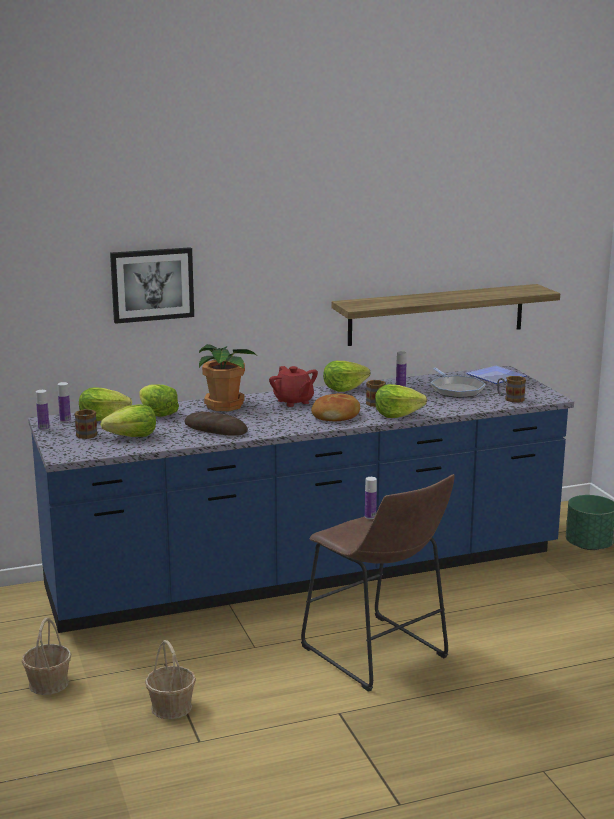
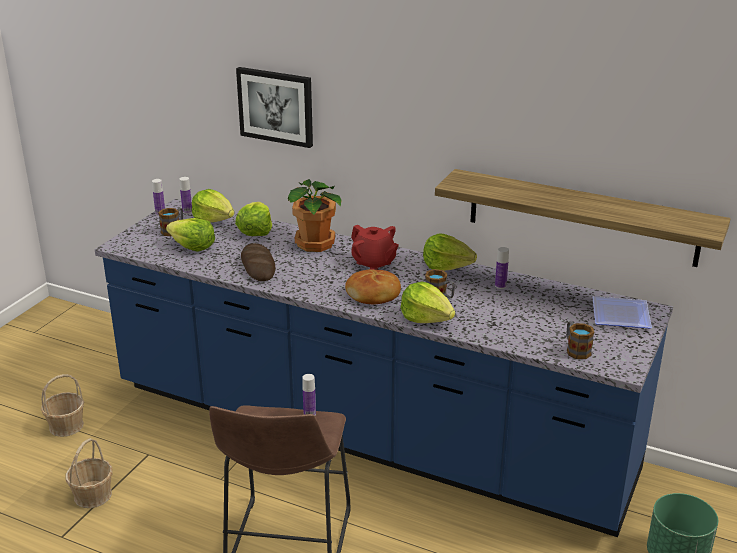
camera: 45 degrees right, 10 degrees up
red teapot [269,366,318,407] -> red teapot turned 60 degrees counterclockwise [351,225,399,270]
frying pan [431,368,486,398] -> none

